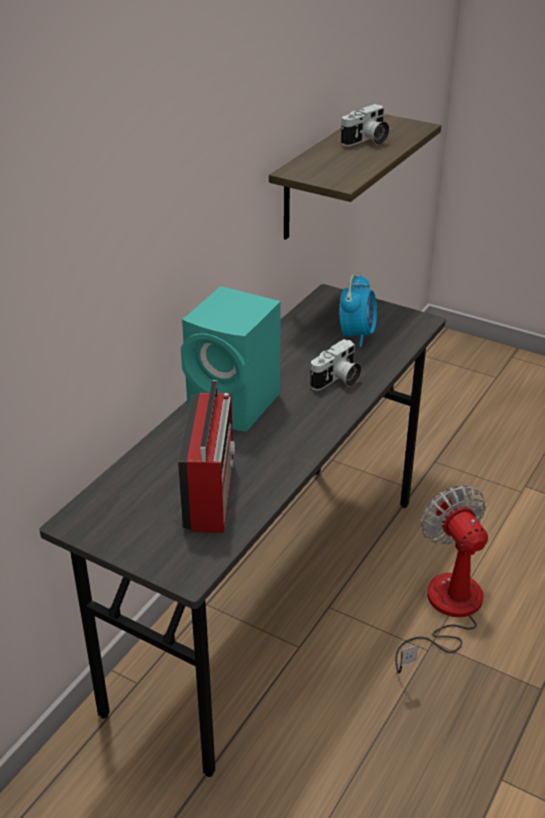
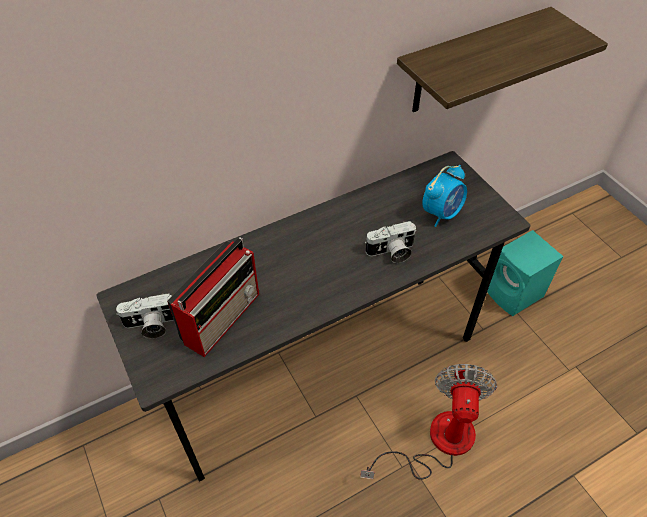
camera: 30 degrees right, 15 degrees up
turquoise speaker [181,286,281,432] -> turquoise speaker moved to [487,230,563,316]
camera [341,104,390,146] -> camera moved to [116,293,174,339]

